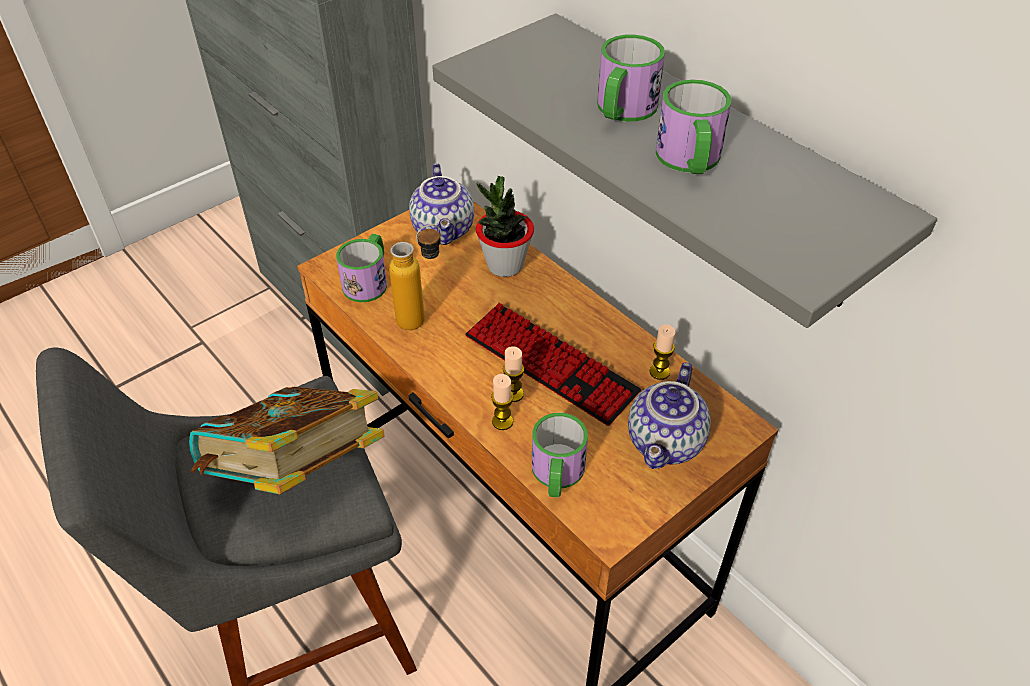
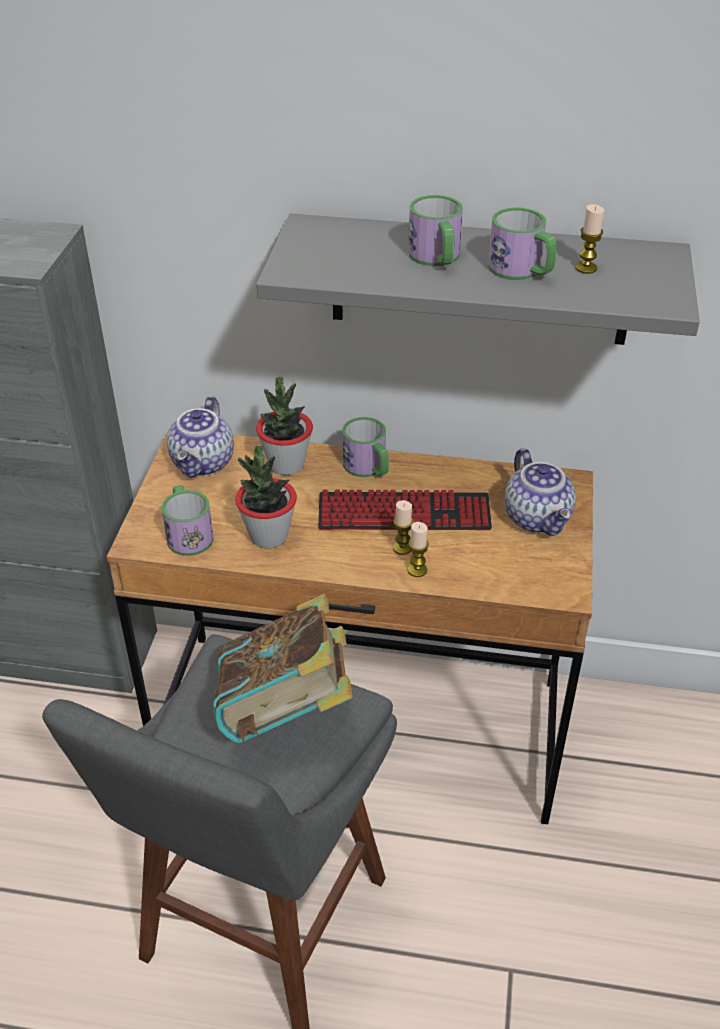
camera: 40 degrees left, 5 degrees down
bottle [389,224,442,330] -> potted plant [235,446,297,548]
teapot [409,163,474,245] -> teapot turned 60 degrees clockwise [167,396,234,478]
mug [532,413,588,498] -> mug moved to [342,417,389,477]
candle [650,324,676,380] -> candle moved to [575,204,604,274]

